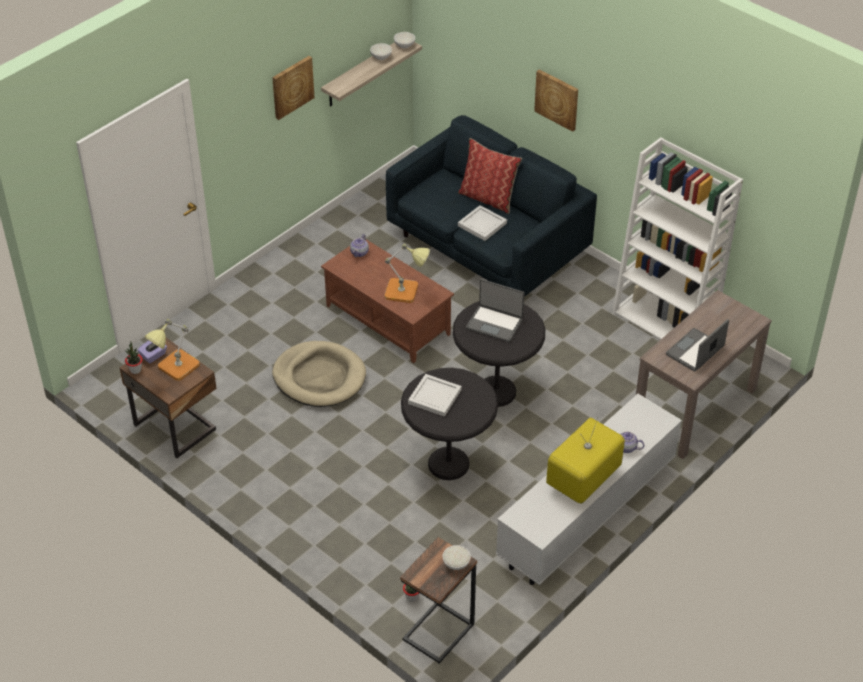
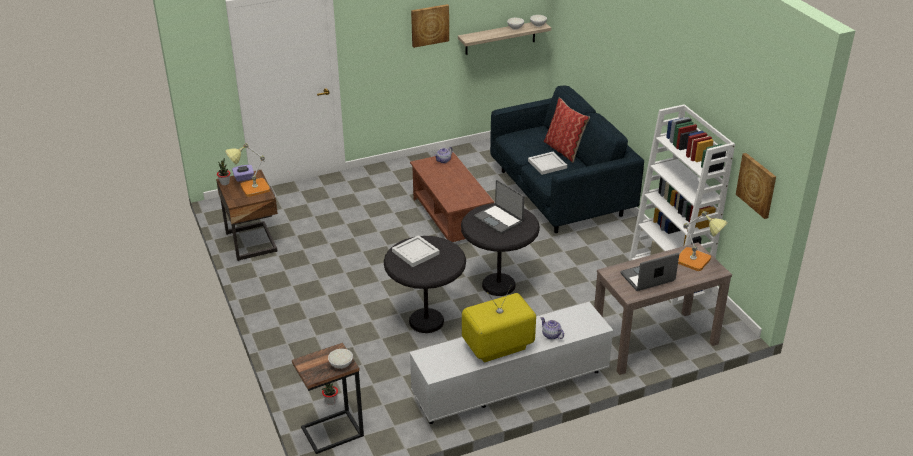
camera: 25 degrees right, 10 degrees down
beige dog bed [272,341,366,407] -> none
table lamp [385,243,430,303] -> table lamp moved to [678,211,728,271]
picture [534,69,578,132] -> picture moved to [736,153,776,219]

